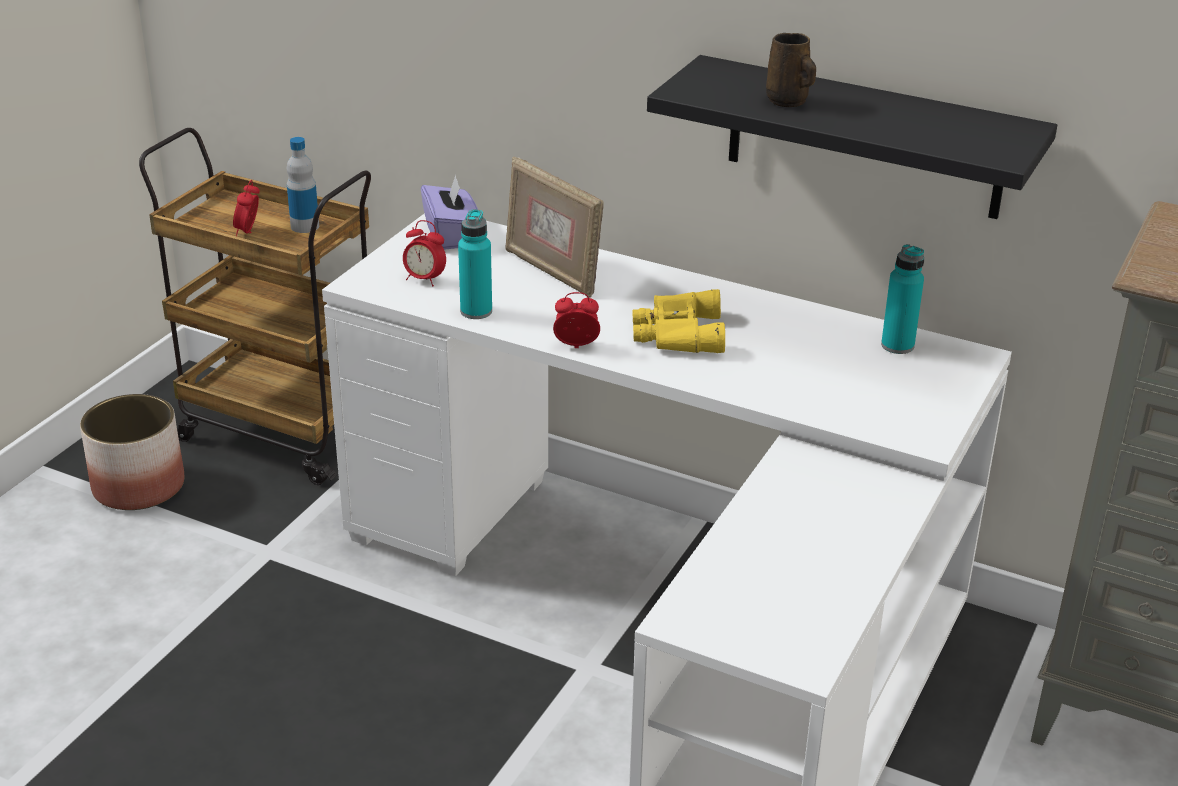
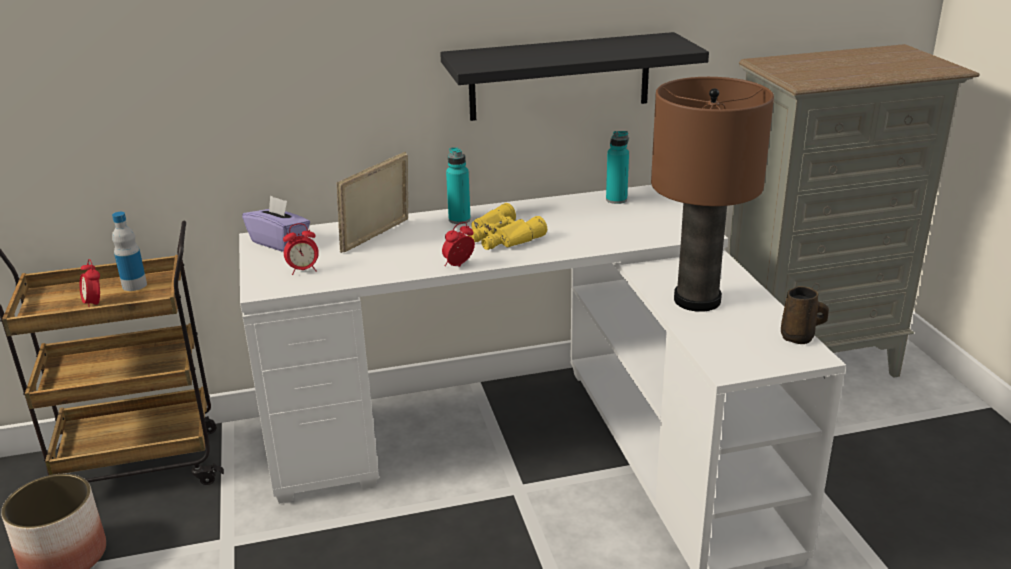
camera: 40 degrees left, 5 degrees down
turquoise bottle [458,209,492,319] -> turquoise bottle moved to [446,147,471,224]
picture frame [505,156,603,298] -> picture frame turned 120 degrees clockwise [337,152,408,253]
brown mug [766,33,816,107] -> brown mug moved to [781,286,829,344]
none -> brown table lamp [651,77,774,312]

